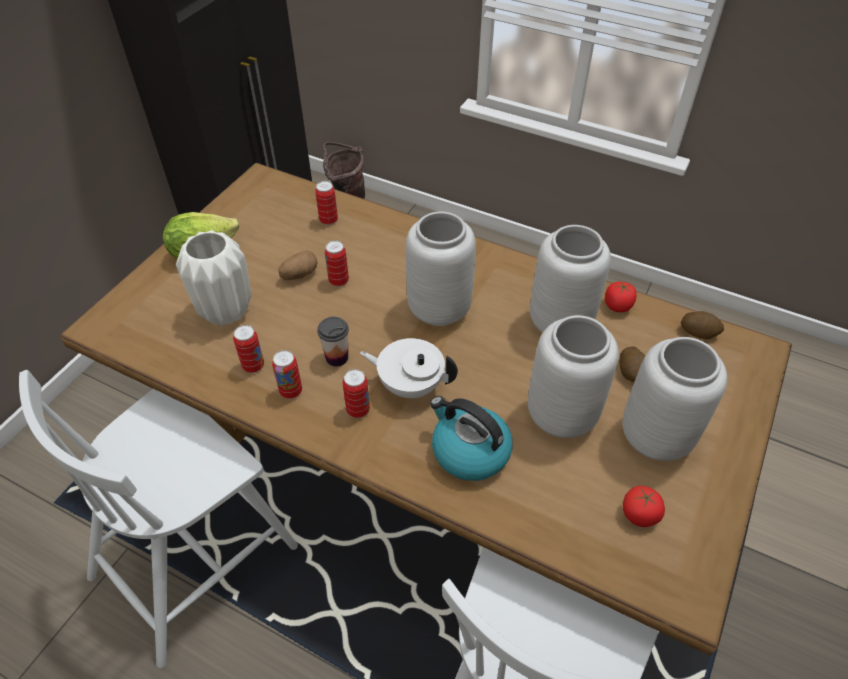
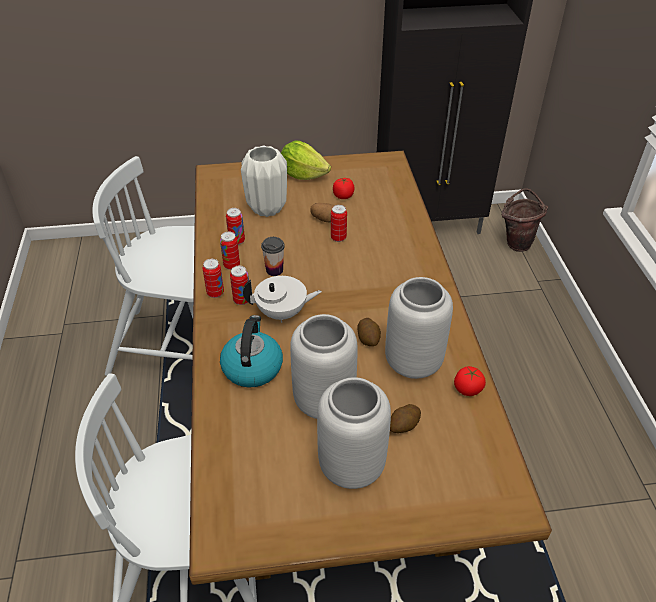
camera: 55 degrees right, 5 degrees down
can [315,181,338,225] -> can moved to [203,259,224,298]
white teapot [360,338,458,398] -> white teapot turned 105 degrees clockwise [243,276,322,323]
grey vase [406,212,476,326] -> none
tomato [623,486,665,527] -> tomato moved to [333,178,355,199]
potato [681,311,724,339] -> potato moved to [358,318,381,346]

